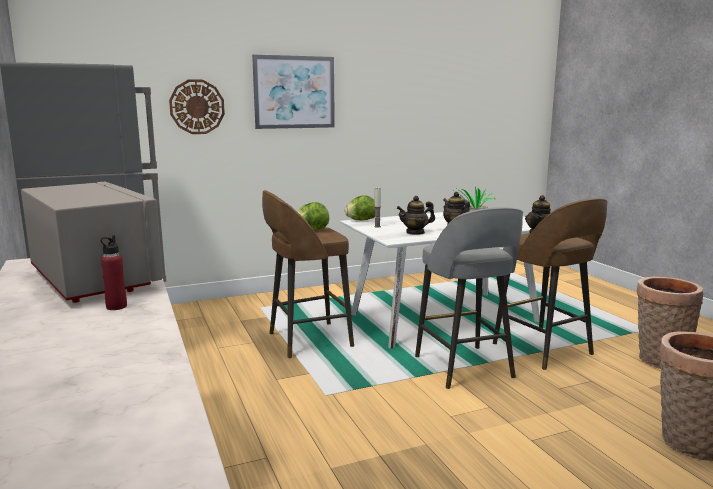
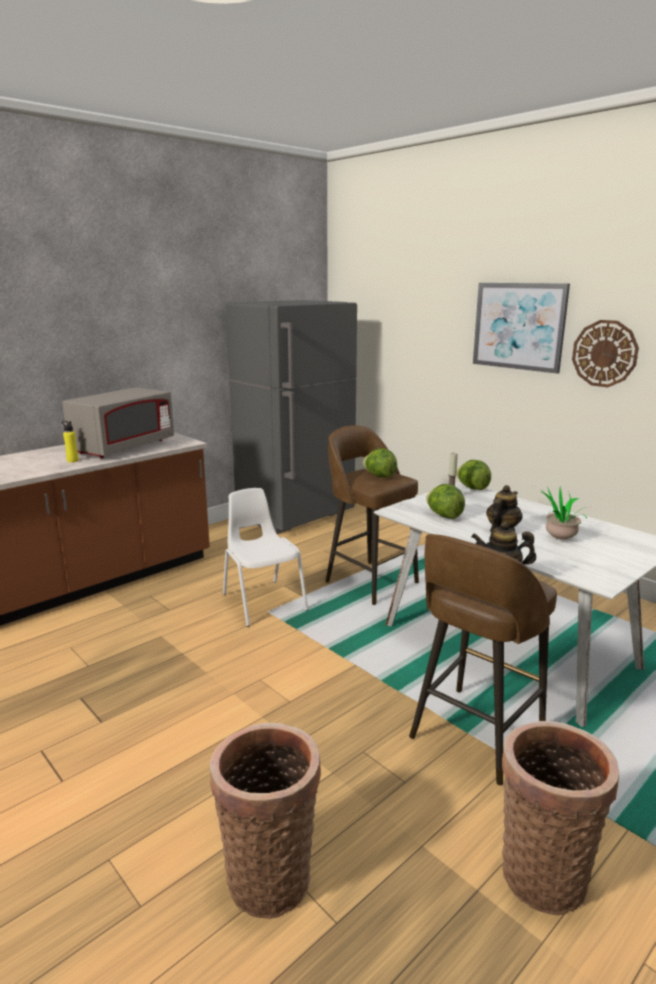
camera: 70 degrees right, 5 degrees up
red bottle [100,235,127,310] -> yellow bottle [62,421,79,462]
wall clock [169,79,225,134] -> wall clock moved to [572,320,639,387]
teapot [397,196,435,235] -> lettuce [426,484,465,519]
grey stool [415,207,523,389] -> none
none -> white chair [223,488,308,627]

